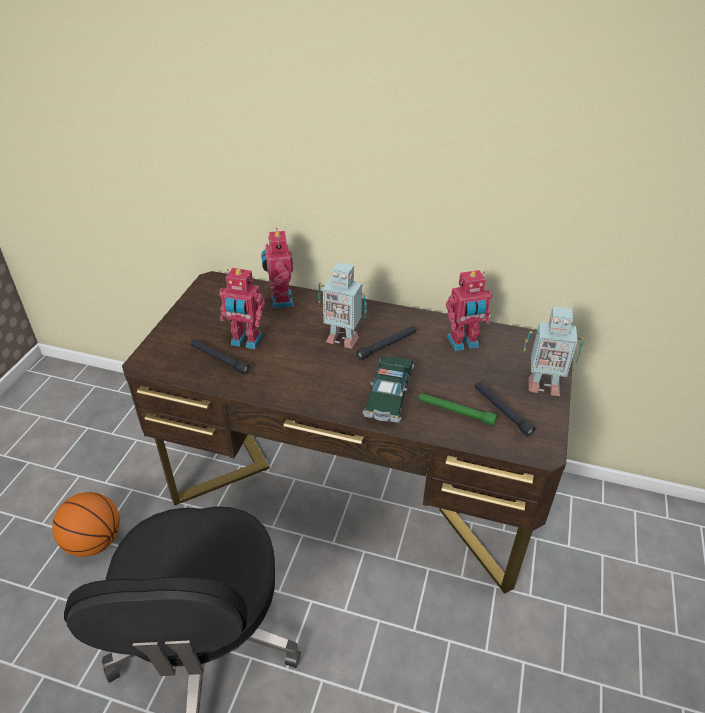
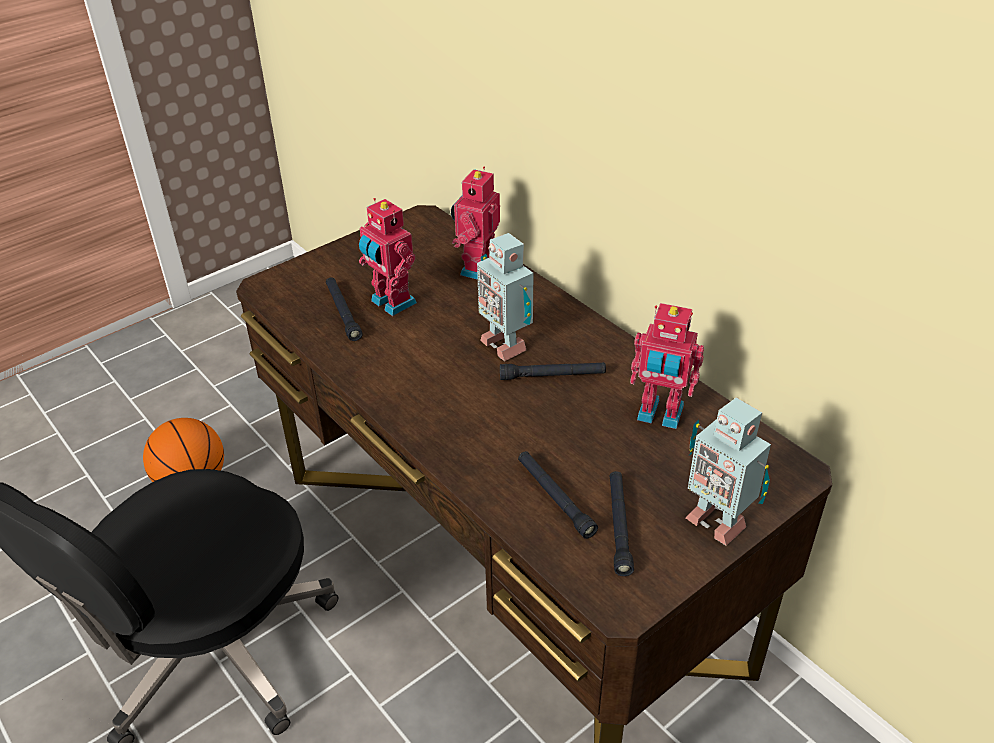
camera: 35 degrees right, 0 degrees up
toy car [363,356,414,423] -> none
green flashlight [418,393,497,426] -> black flashlight [518,451,598,539]

